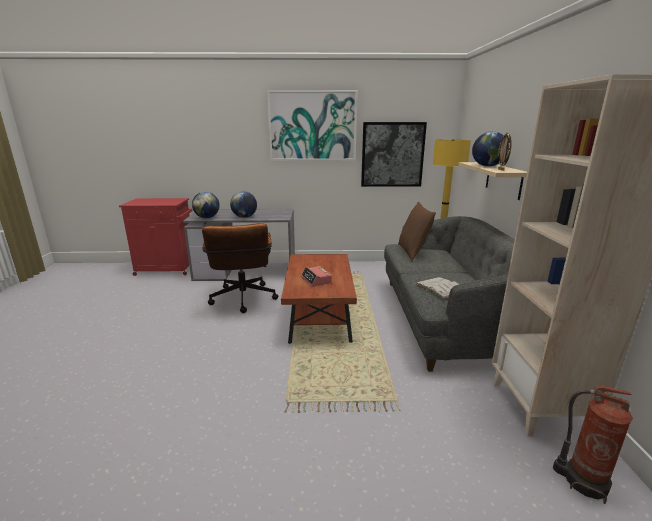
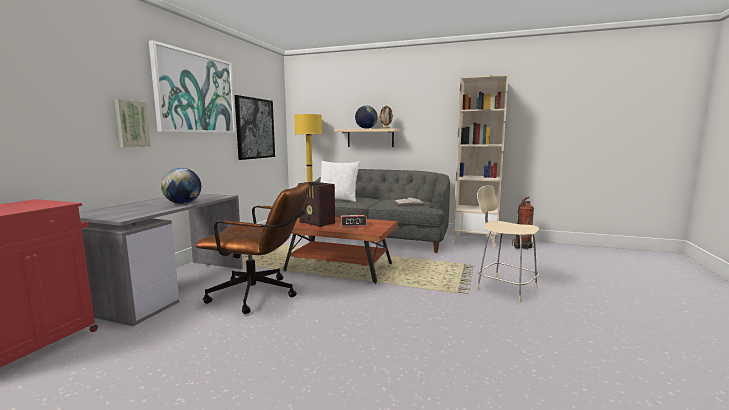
camera: 70 degrees left, 10 degrees down
globe [192,192,220,218] -> none
brown pillow [398,202,436,261] -> white pillow [321,161,360,202]
none -> picture [115,99,151,147]
none -> radio [298,182,335,227]
none -> beige chair [477,185,539,302]

